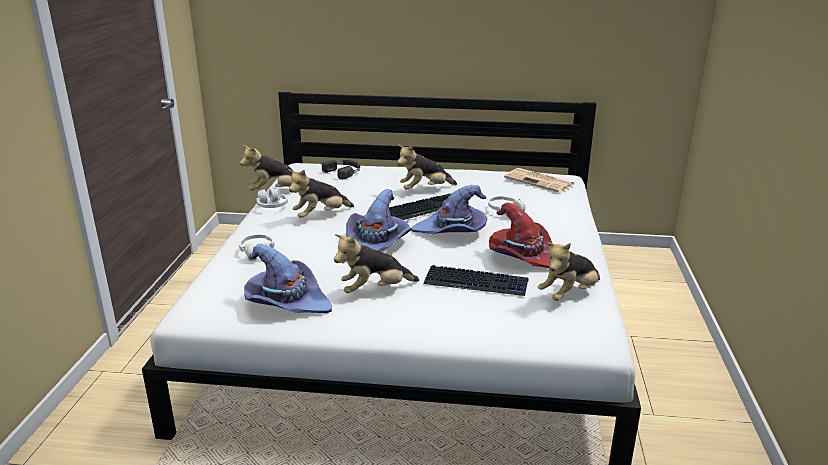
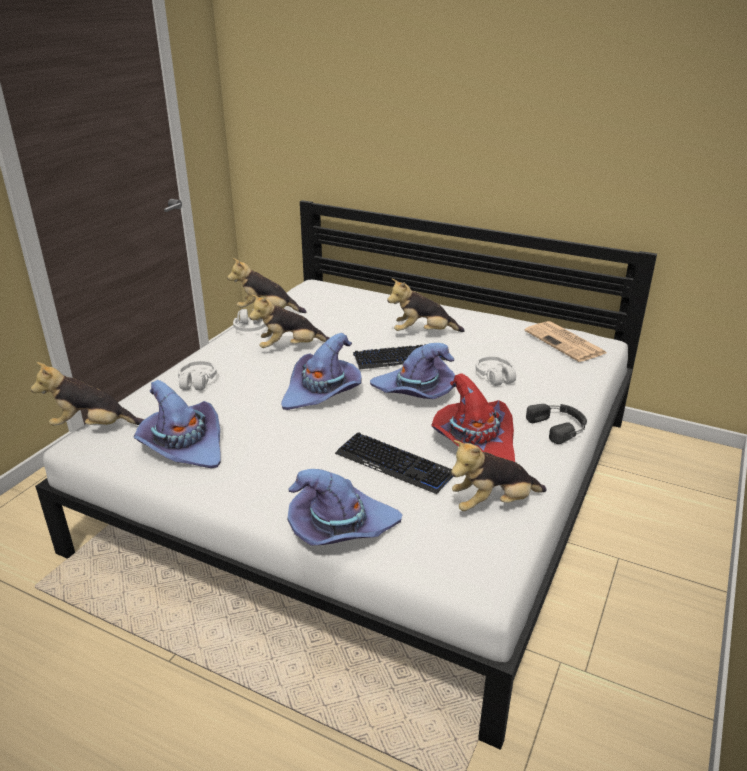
camera: 20 degrees right, 5 degrees up
black headphones [322,160,360,179] -> black headphones moved to [526,404,587,444]
plush toy [334,234,419,293] -> plush toy moved to [31,362,144,426]
none -> purple hat [288,469,402,546]

